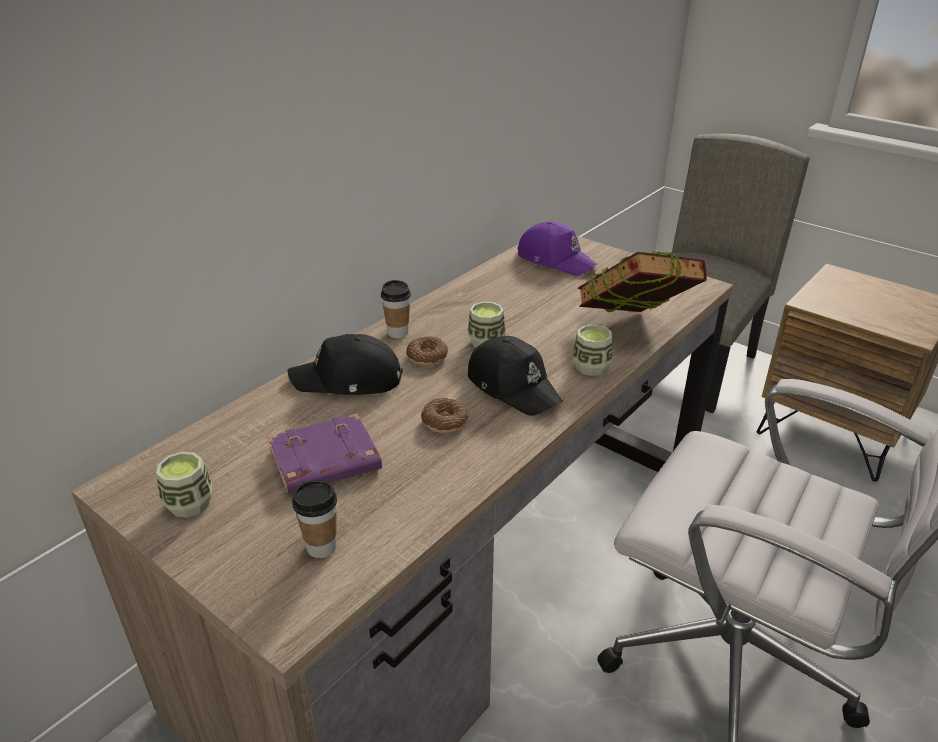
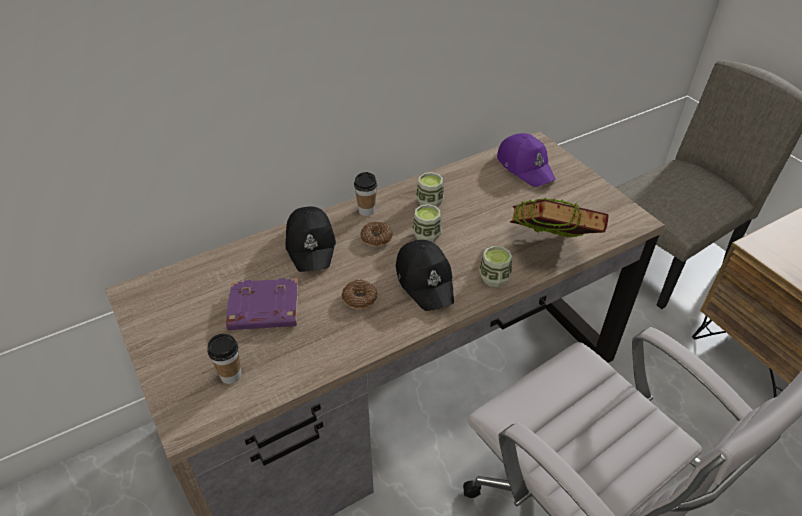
camera: 20 degrees right, 10 degrees up
cup [156,452,212,518] -> cup moved to [416,172,444,207]
black cap [288,334,403,395] -> black cap turned 120 degrees counterclockwise [285,207,336,272]

